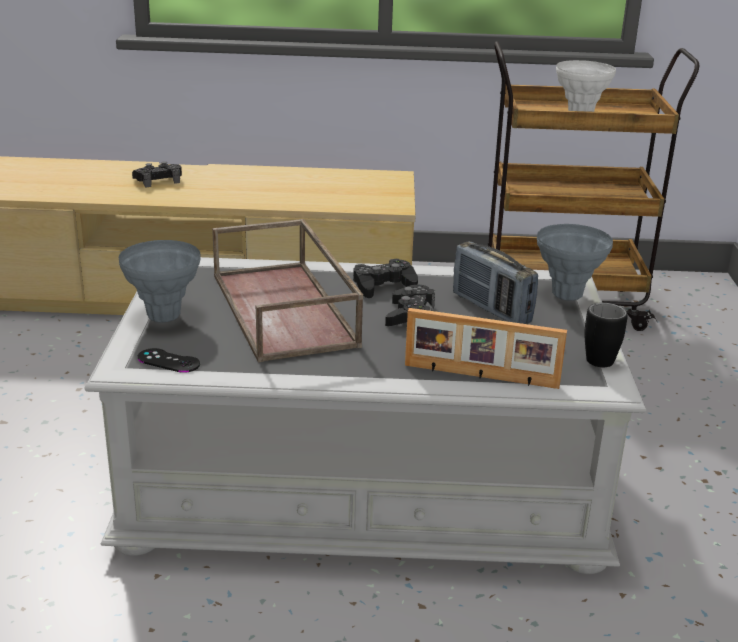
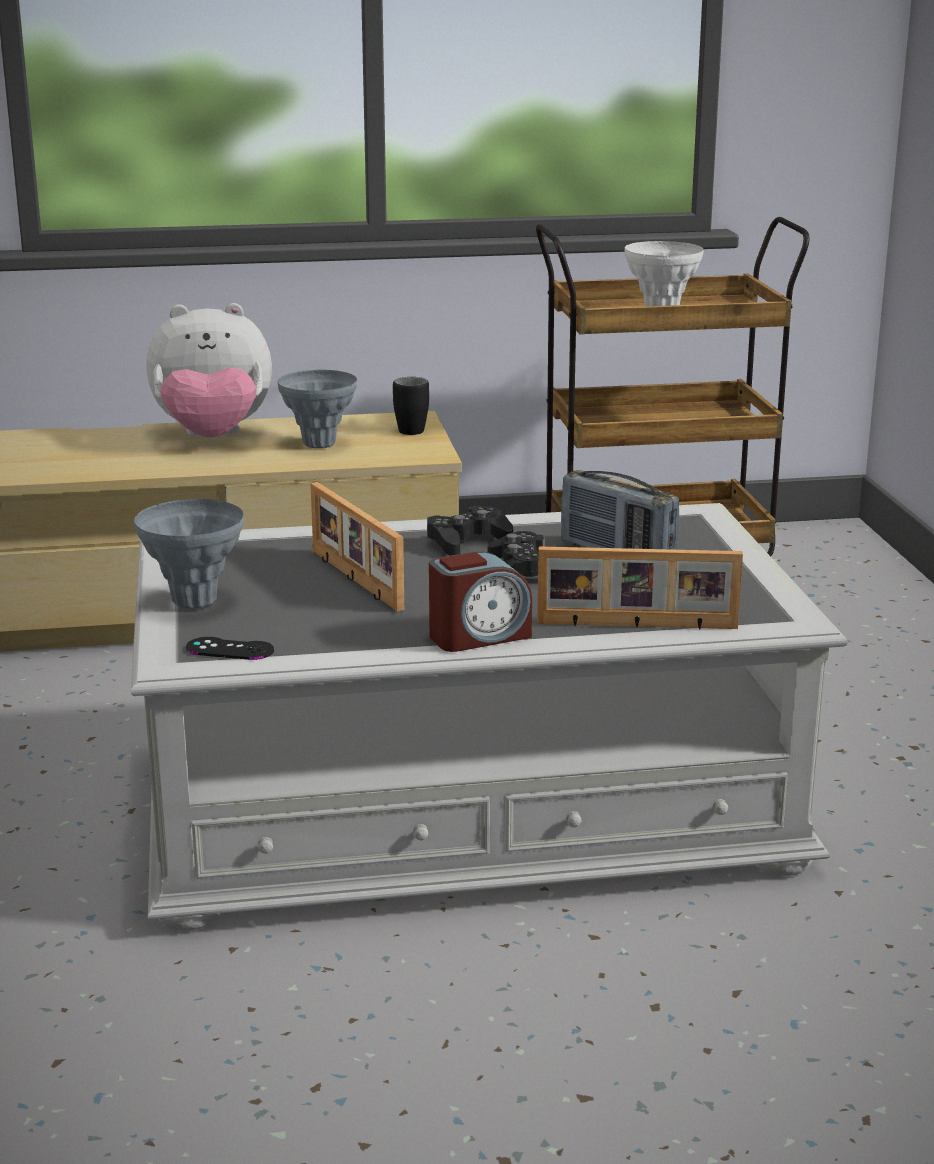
camera: 10 degrees left, 5 degrees down
black game controller [132,161,182,188] -> none
brown tray [212,219,363,362] -> picture frame [311,482,404,612]
grey vase [537,224,613,301] -> grey vase moved to [278,370,357,448]
black mug [584,303,628,367] -> black mug moved to [393,377,429,435]
none -> plush toy [146,303,272,437]
none -> alarm clock [429,551,532,652]

